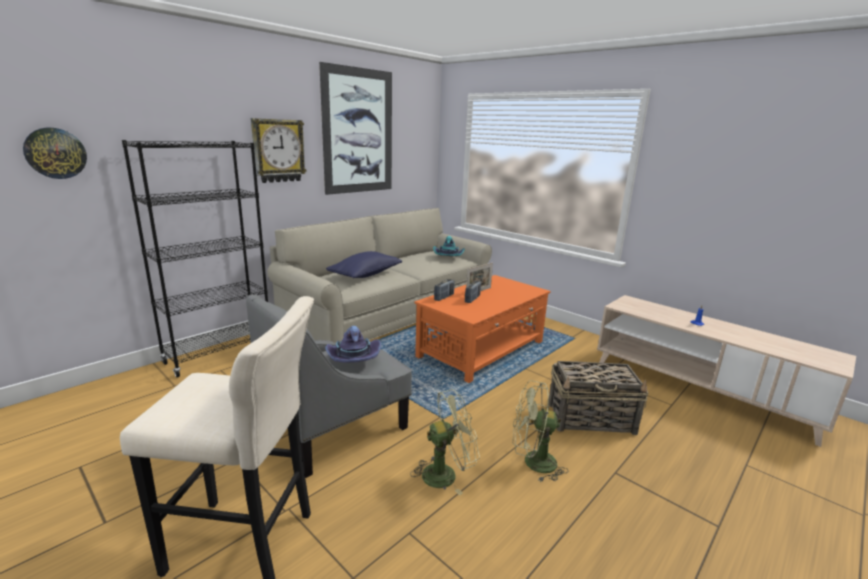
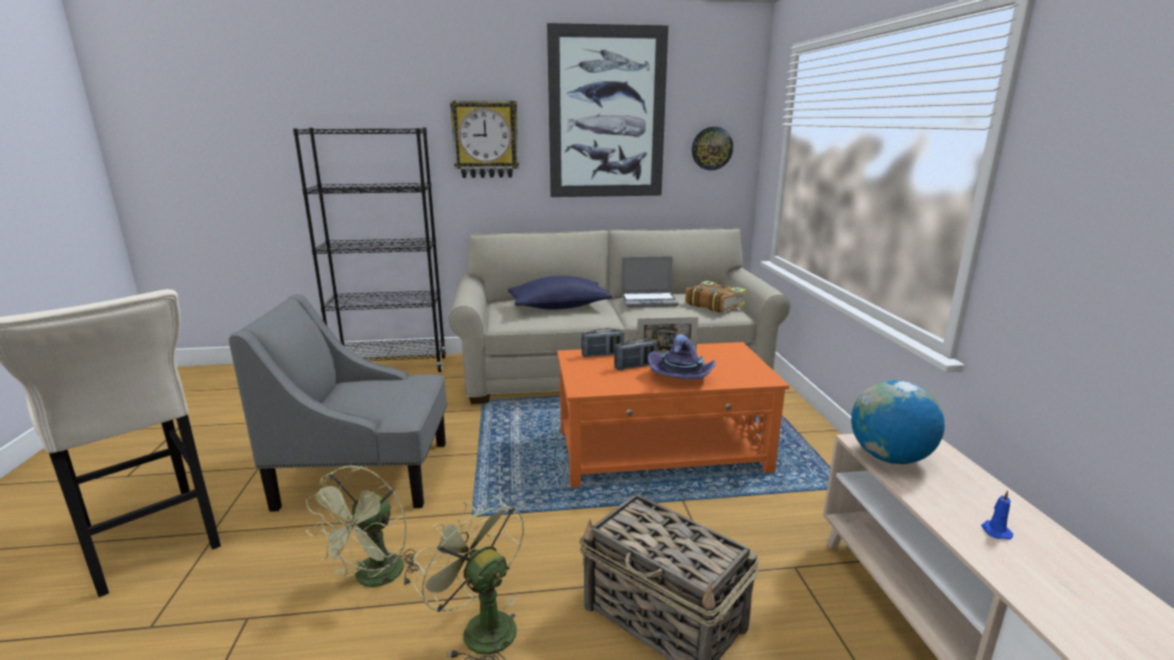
camera: 40 degrees right, 0 degrees up
wall clock [23,128,87,179] -> wall clock moved to [692,127,733,170]
purple hat [325,326,382,363] -> purple hat moved to [648,334,716,379]
green fan [410,389,480,495] -> green fan turned 90 degrees clockwise [306,466,420,587]
turquoise hat [433,236,465,256] -> book [685,281,746,312]
none -> laptop [621,256,679,307]
none -> globe [851,380,945,464]

